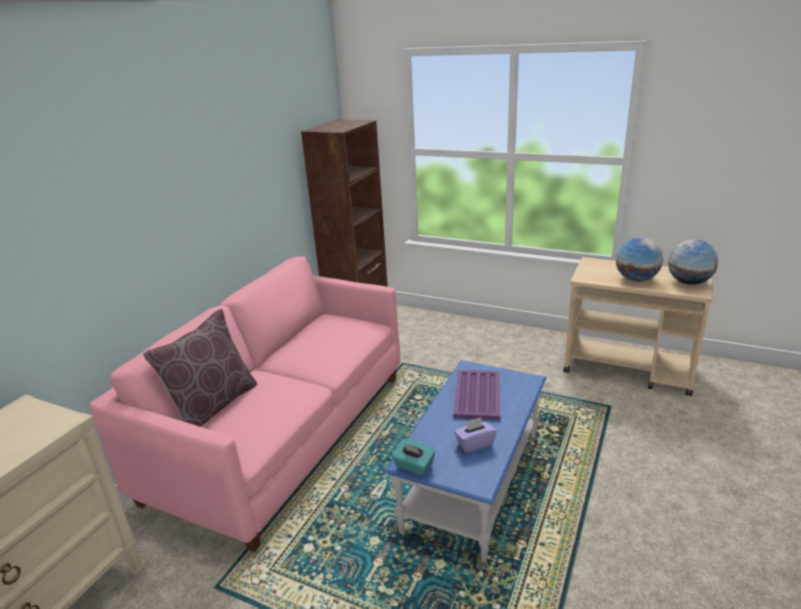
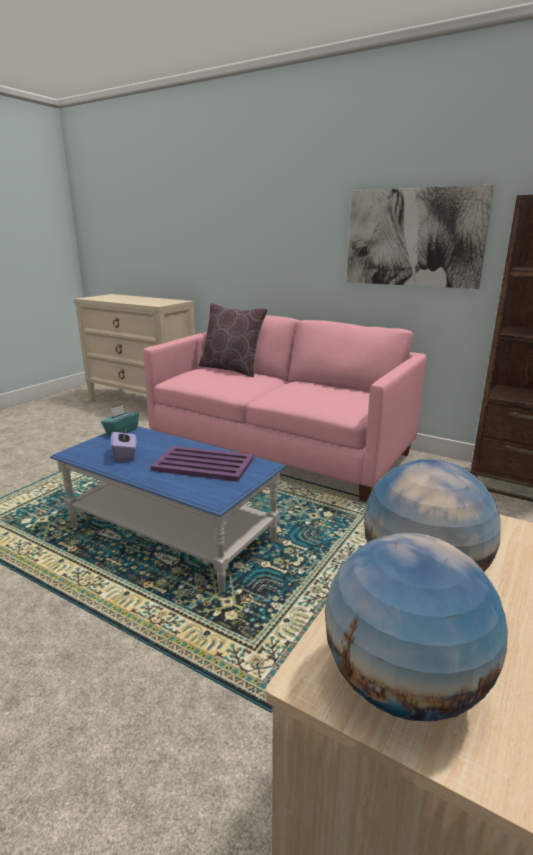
camera: 95 degrees right, 5 degrees down
none -> picture [347,184,495,289]

